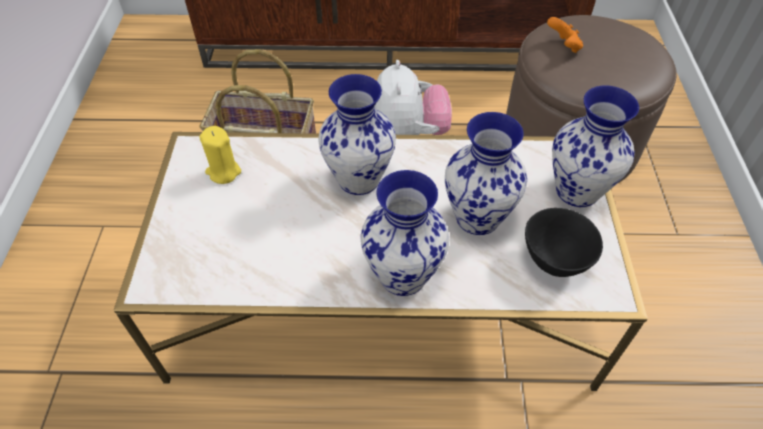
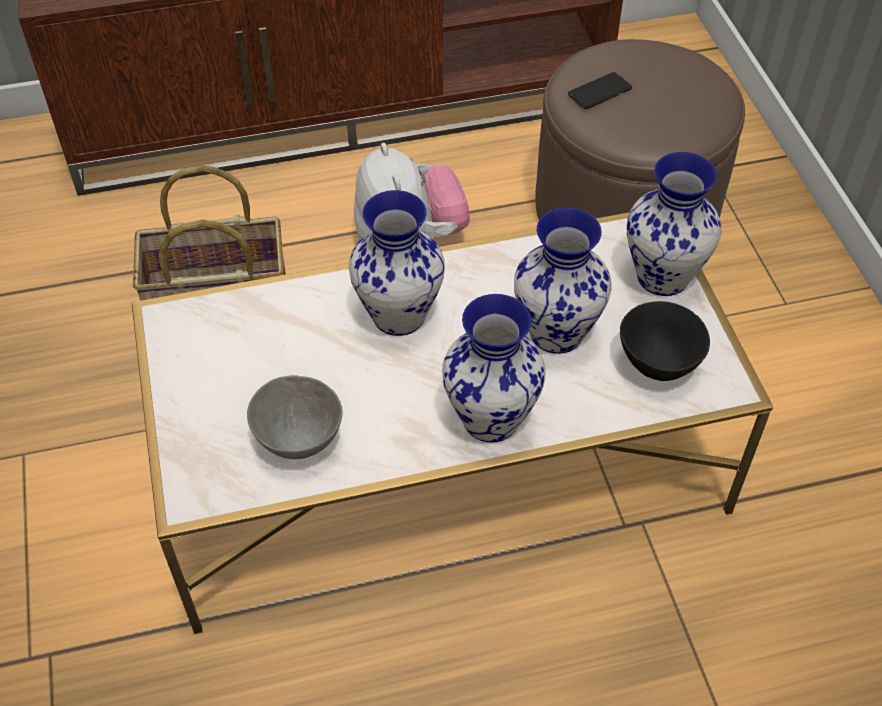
camera: 15 degrees left, 0 degrees up
yellow candle [200,126,241,184] -> none
orange game controller [547,17,583,53] -> phone [568,72,632,109]
none -> grey bowl [247,375,342,459]

